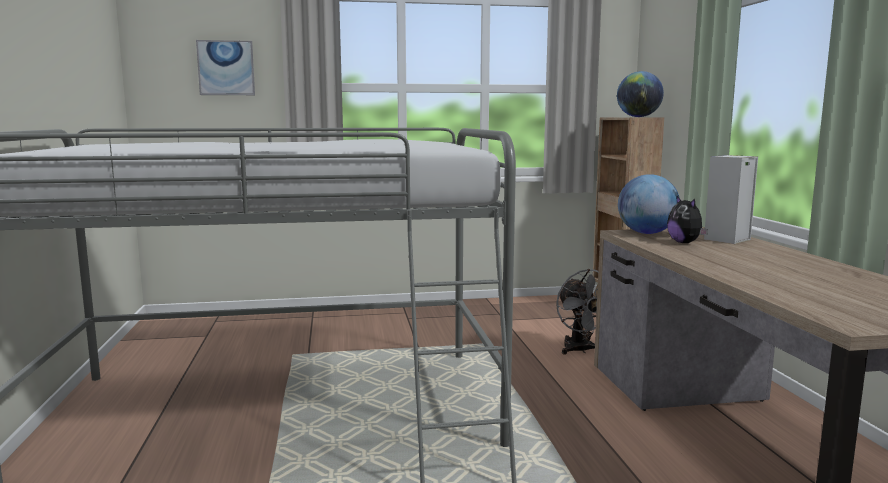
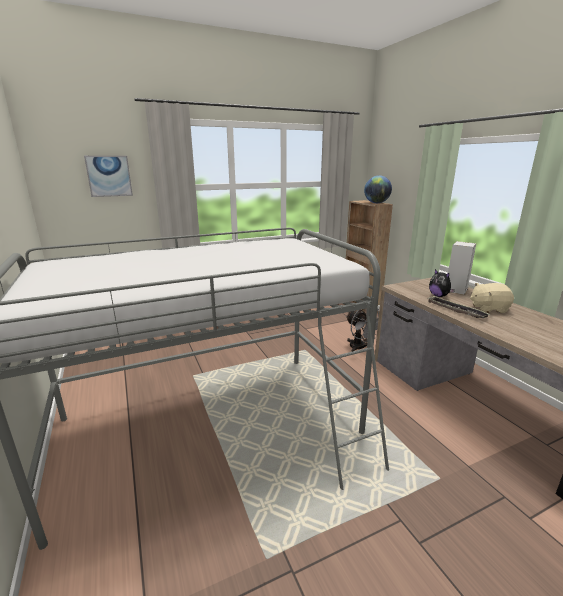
camera: 15 degrees left, 10 degrees up
globe [618,174,680,234] -> none
none -> tray [428,296,490,318]
none -> beige plush toy [470,283,514,313]

